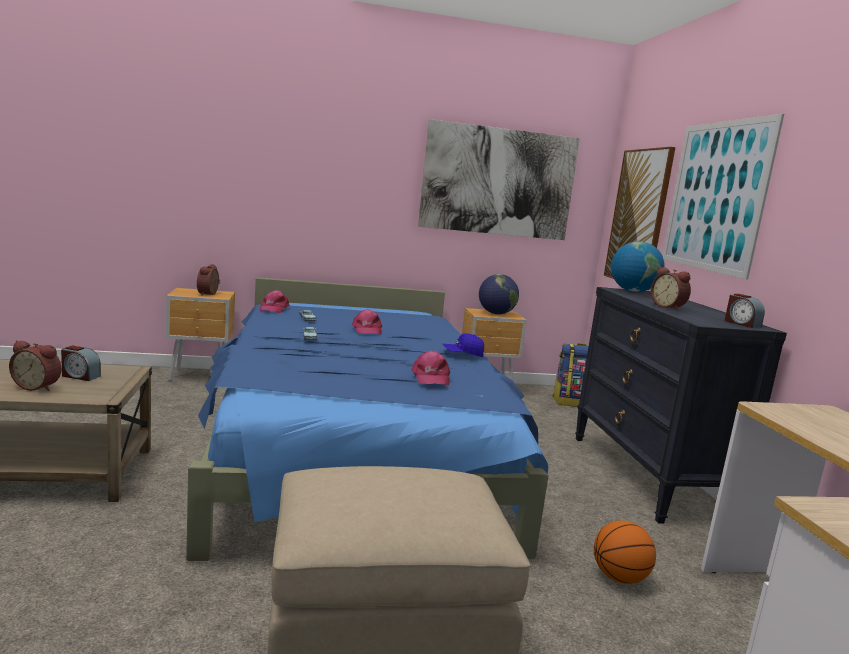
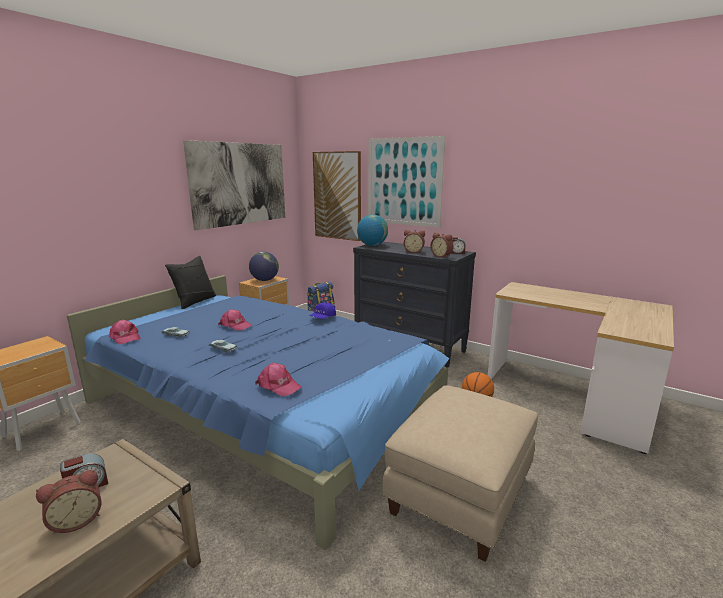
camera: 45 degrees left, 5 degrees up
alarm clock [197,264,220,296] -> alarm clock moved to [430,233,454,258]
pink cap [412,350,450,386] -> pink cap moved to [255,363,301,396]
none -> black pillow [165,256,216,309]

